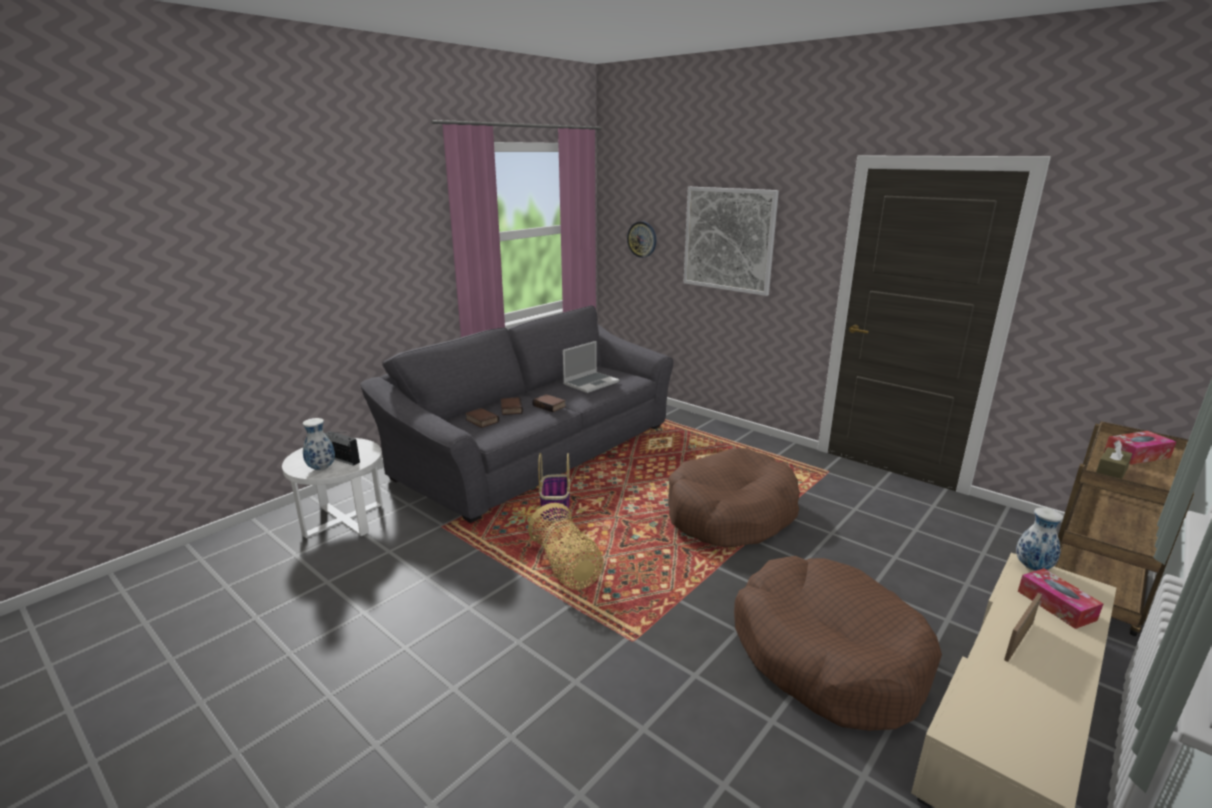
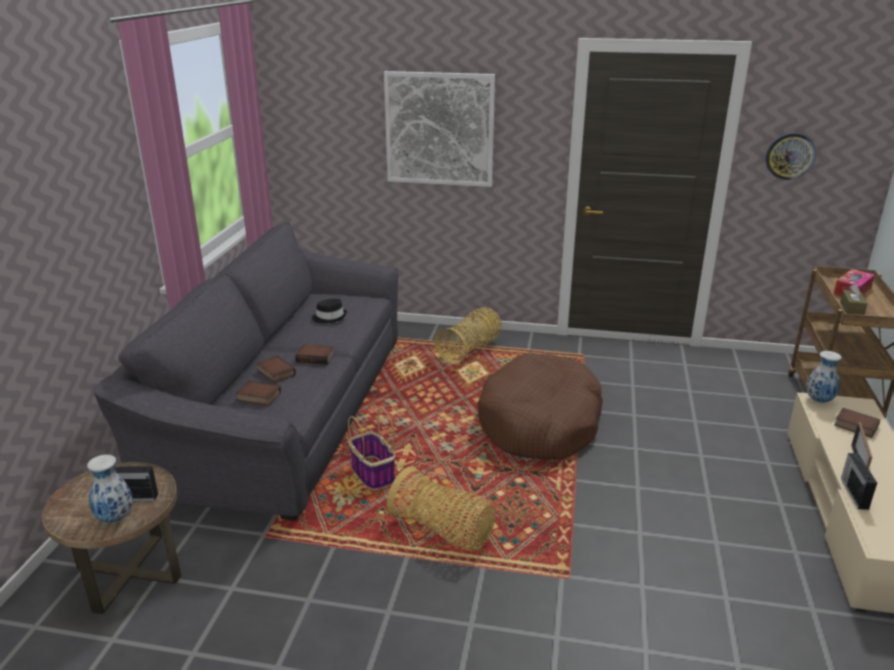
camera: 30 degrees left, 5 degrees up
white side table [282,438,383,538] -> brown side table [42,462,181,614]
laptop [563,341,619,393] -> black hat [311,299,347,323]
wall clock [627,221,656,258] -> wall clock moved to [766,133,816,180]
brown dog bed [734,556,942,731] -> none
tissue box [1018,568,1103,629] -> book [834,408,880,438]
none -> basket [435,307,502,364]
none -> radio [841,453,877,510]

